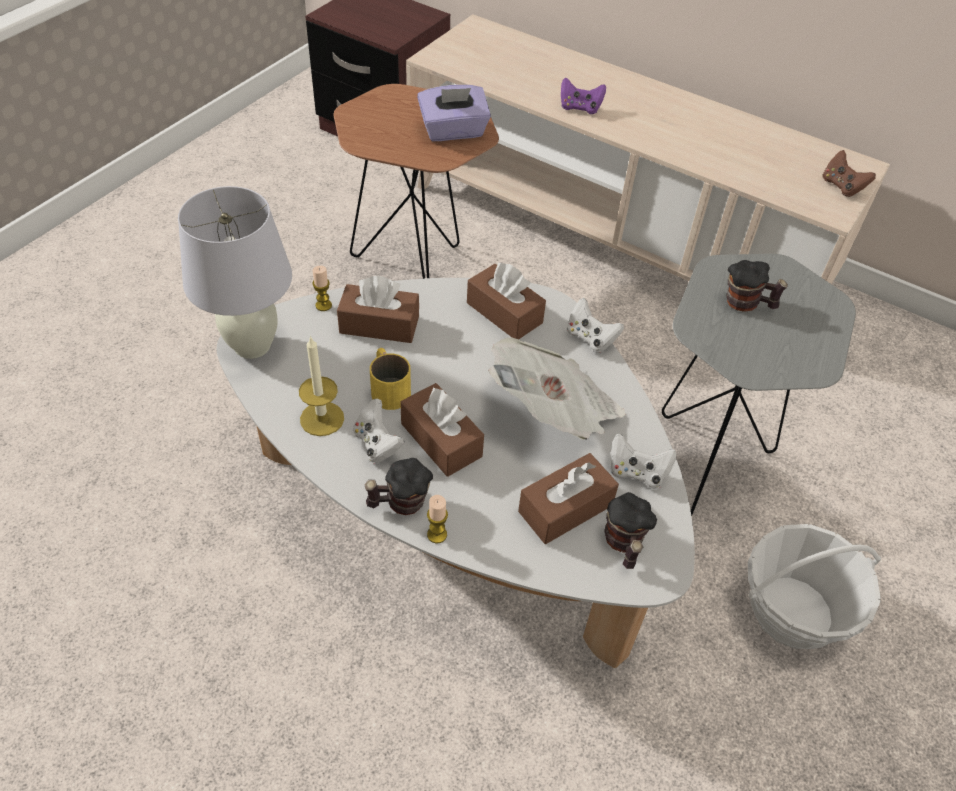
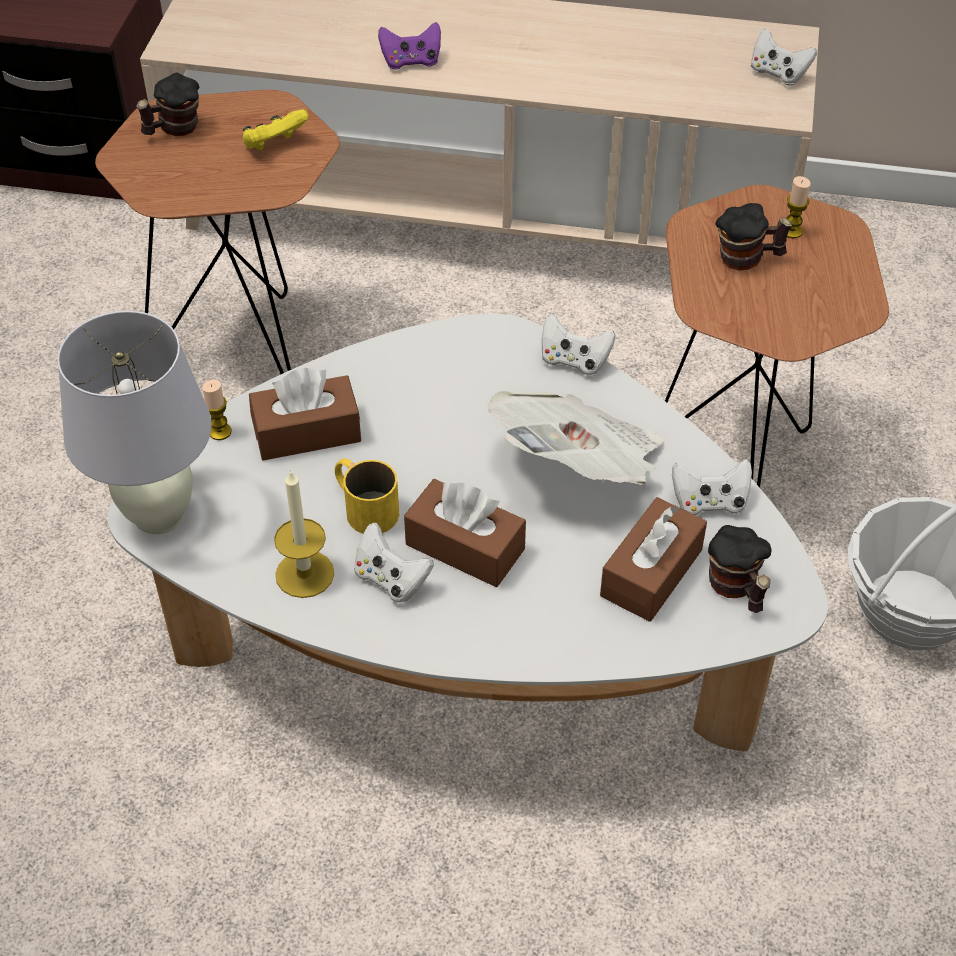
camera: 20 degrees left, 0 degrees up
mug [364,458,433,515] -> mug moved to [136,73,199,136]
purple tissue box [417,85,491,141] -> yellow game controller [243,109,309,151]
candle [427,495,448,543] -> candle moved to [786,176,811,239]
brown tissue box [467,262,546,340] -> none
grey side table [662,254,856,516] -> brown side table [665,185,889,488]
brown game controller [822,150,876,197] -> white game controller [751,28,817,85]

